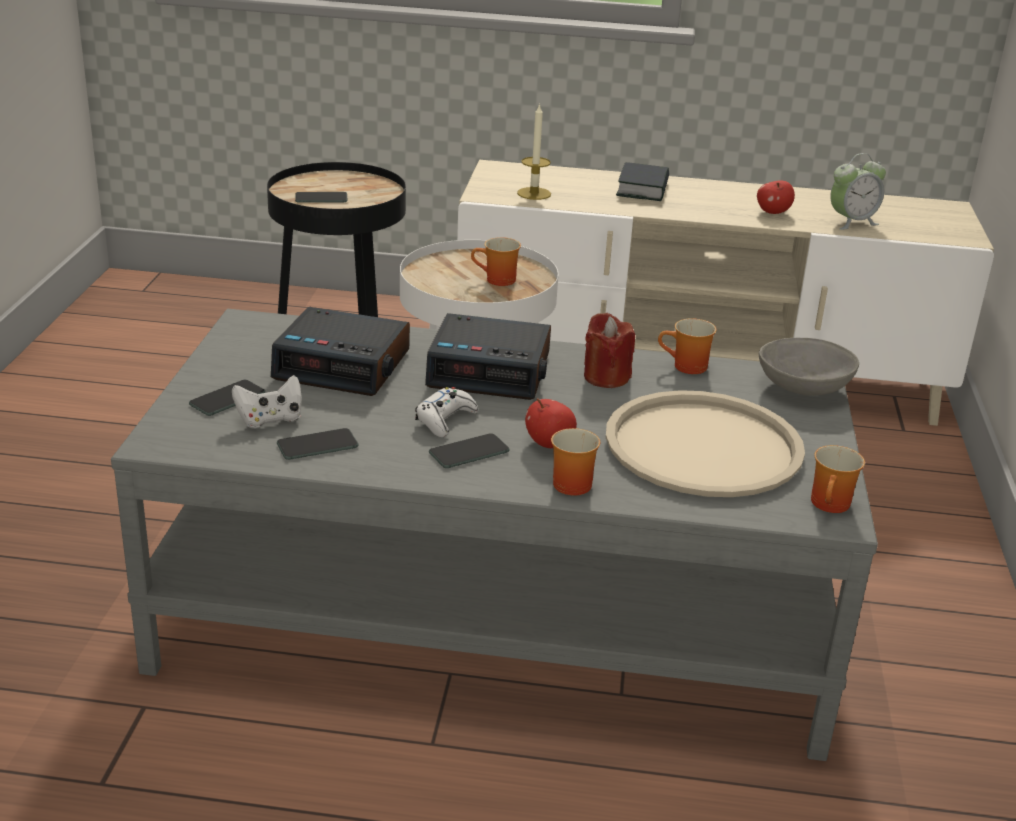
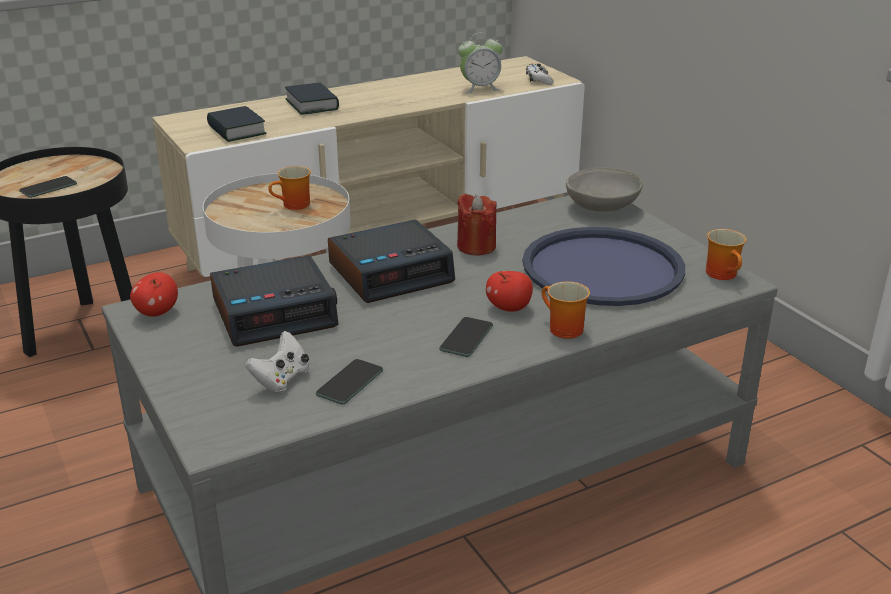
camera: 35 degrees left, 0 degrees up
phone [189,380,265,416] -> none
white game controller [415,387,478,437] -> white game controller moved to [526,64,553,85]
candle [517,103,551,200] -> book [207,106,266,142]
beige tray [606,390,805,497] -> blue tray [522,227,685,306]
mug [658,318,717,374] -> none
apple [757,180,795,214] -> apple moved to [130,272,178,317]
alarm clock [830,153,886,230] -> alarm clock turned 45 degrees clockwise [458,33,503,93]

